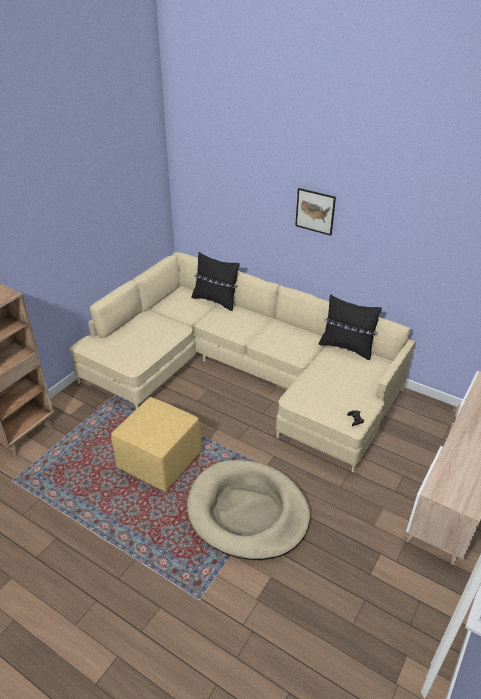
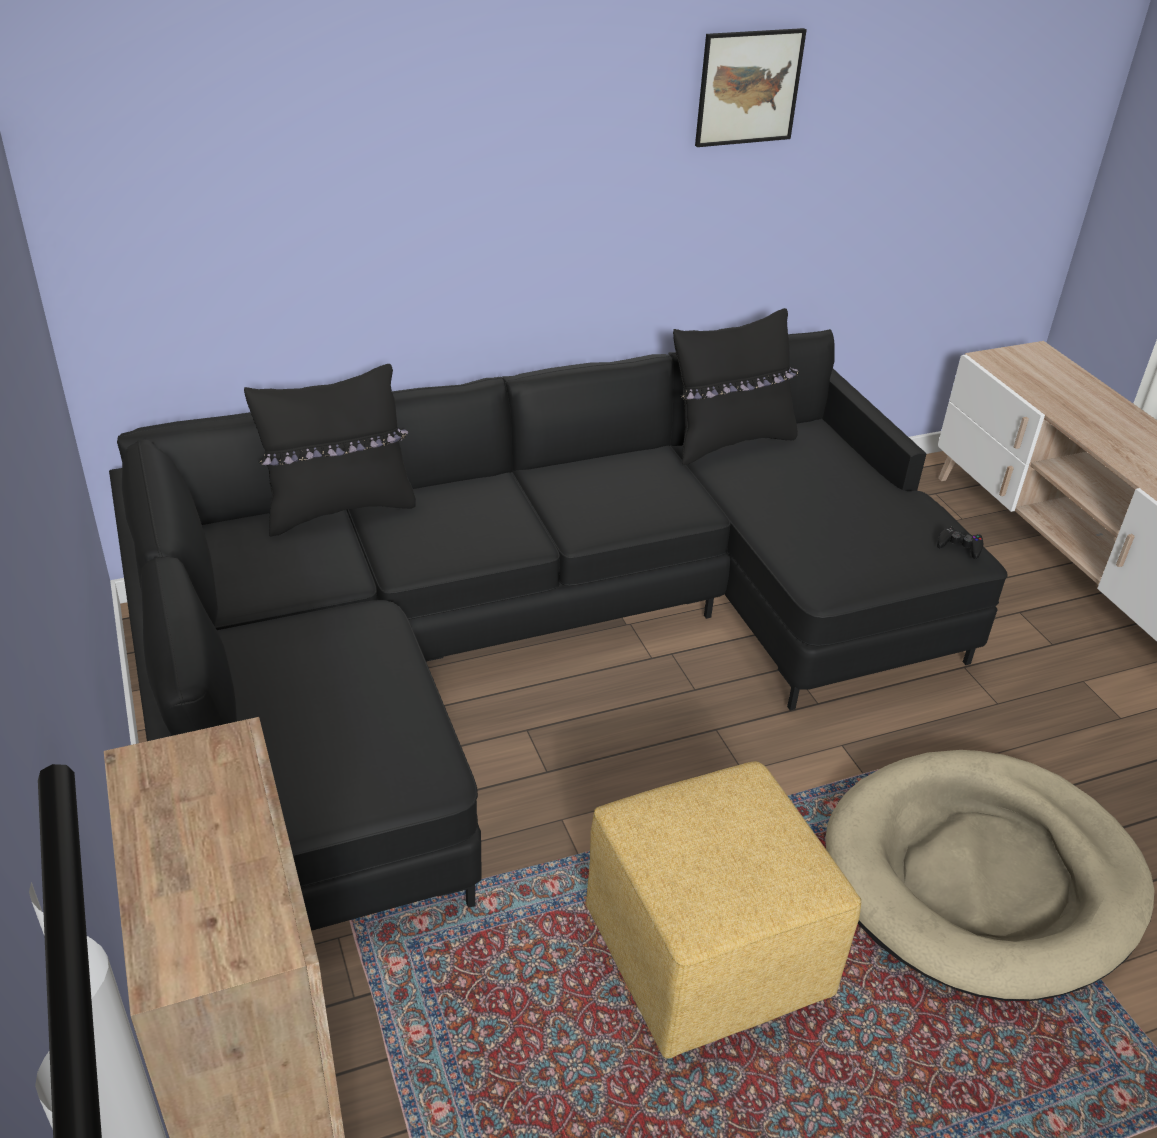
camera: 55 degrees left, 0 degrees up
beige sofa [70,252,416,472] -> black sofa [109,329,1008,931]
picture [295,188,336,236] -> picture moved to [695,28,807,147]

